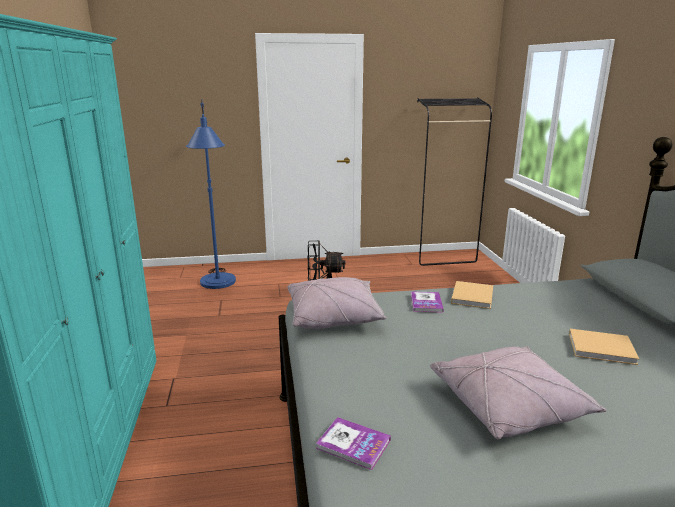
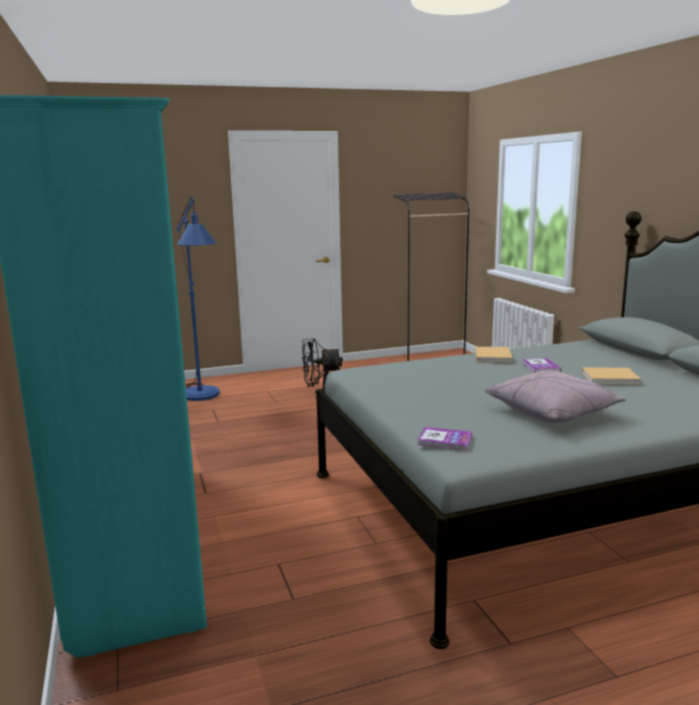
camera: 10 degrees left, 5 degrees down
purple pillow [287,277,387,329] -> none
book [411,291,444,313] -> book moved to [522,358,561,373]

